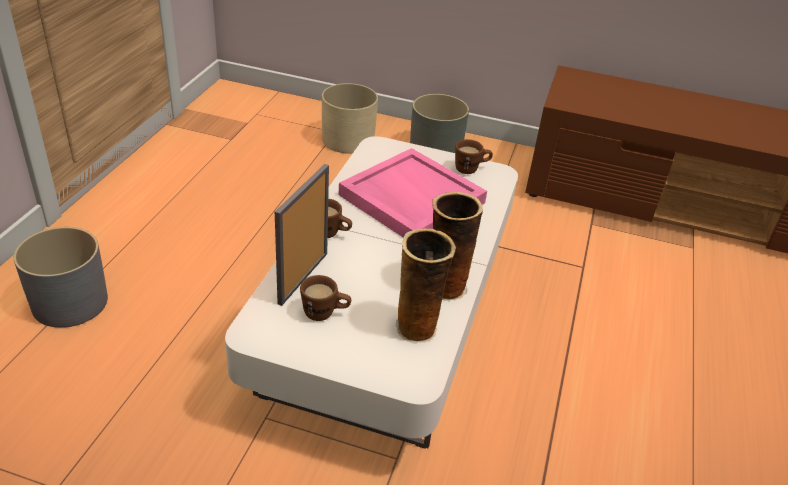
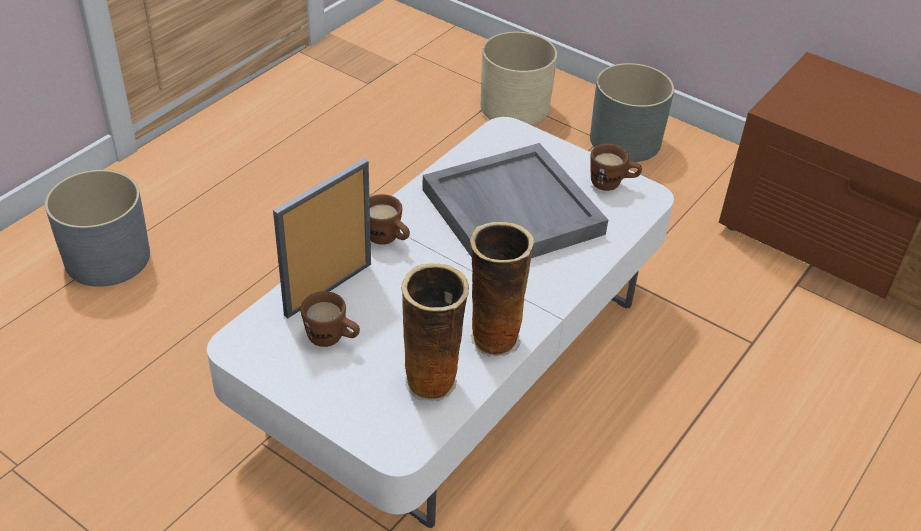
camera: 20 degrees right, 5 degrees up
pink tray [339,148,487,238] -> grey tray [422,143,608,258]

